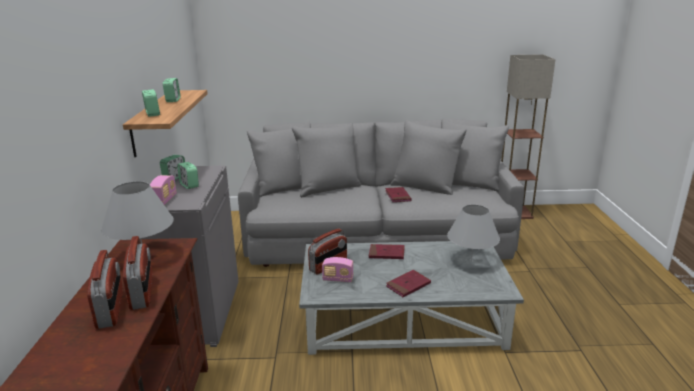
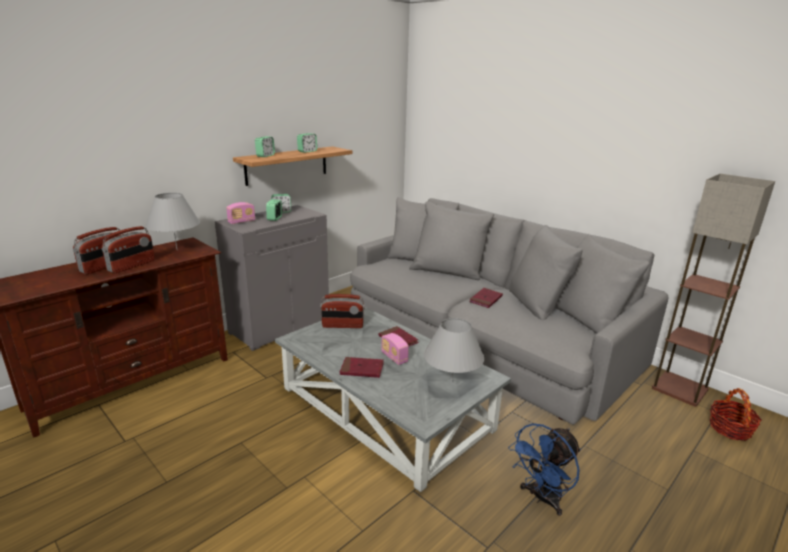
camera: 45 degrees right, 0 degrees up
radio [322,257,354,282] -> radio moved to [381,333,409,365]
none -> blue fan [508,423,581,516]
none -> basket [710,388,761,441]

